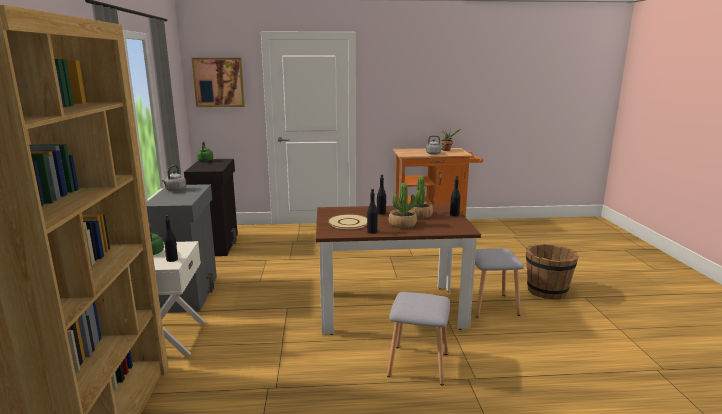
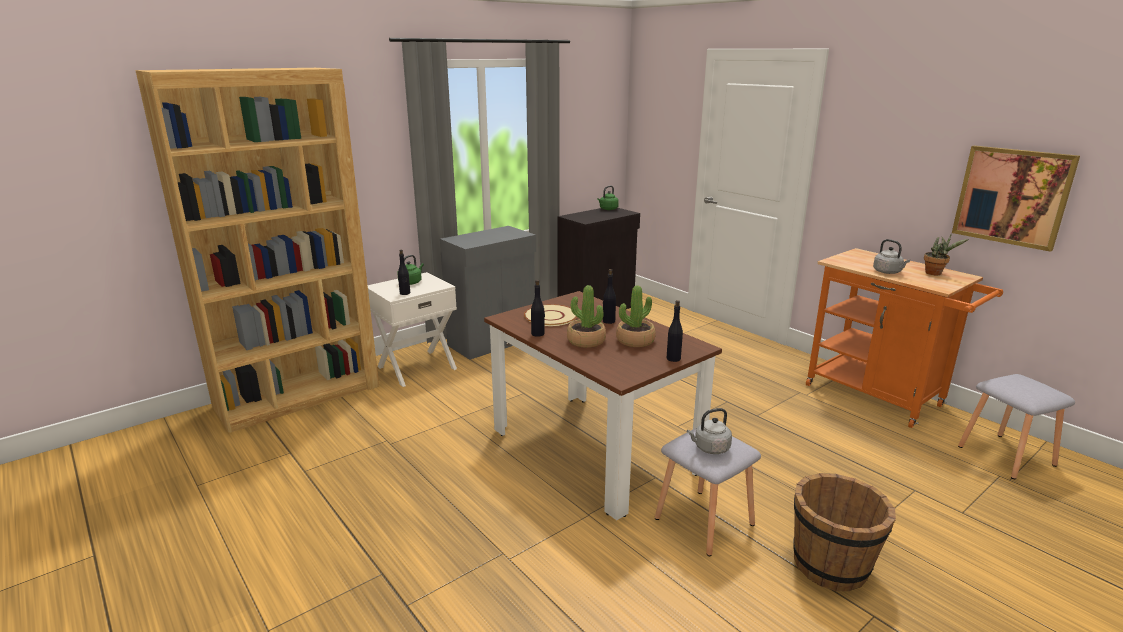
camera: 55 degrees right, 5 degrees up
grey kettle [162,165,187,191] -> grey kettle moved to [687,408,732,454]
picture [192,58,245,107] -> picture moved to [952,146,1080,252]
grey stool [387,292,450,386] -> grey stool moved to [958,374,1075,479]

